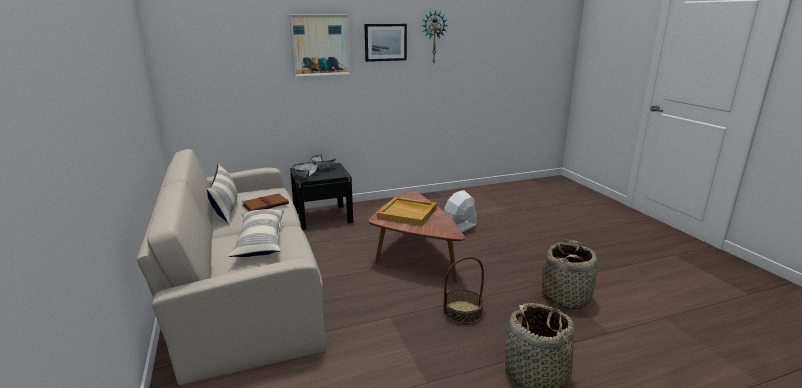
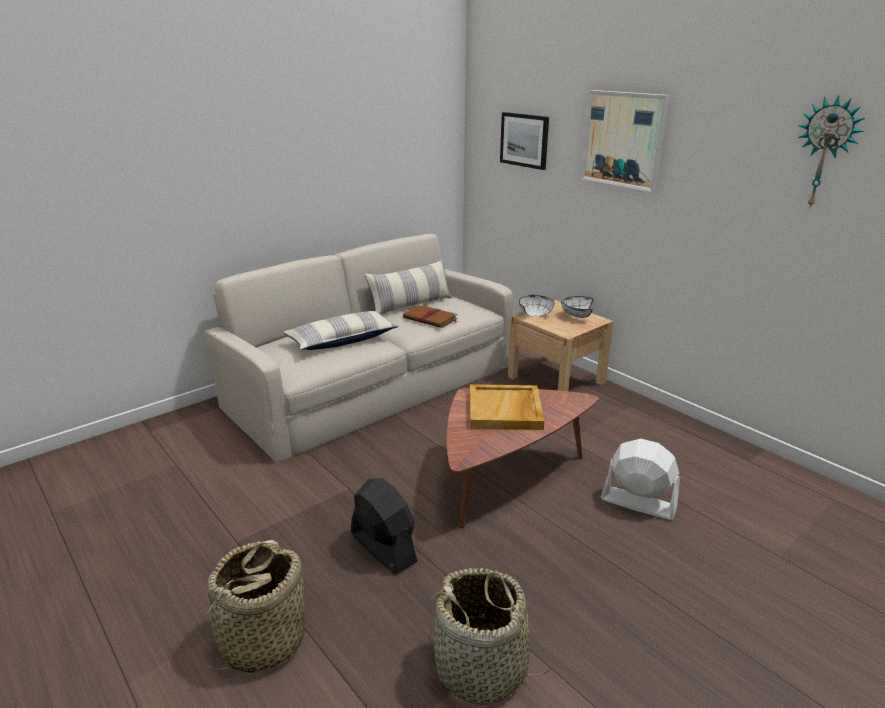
camera: 70 degrees right, 5 degrees up
black nightstand [290,163,353,230] -> beige nightstand [508,300,614,391]
picture [364,24,407,62] -> picture moved to [500,112,549,170]
basket [443,257,484,324] -> black fan [351,478,418,574]

